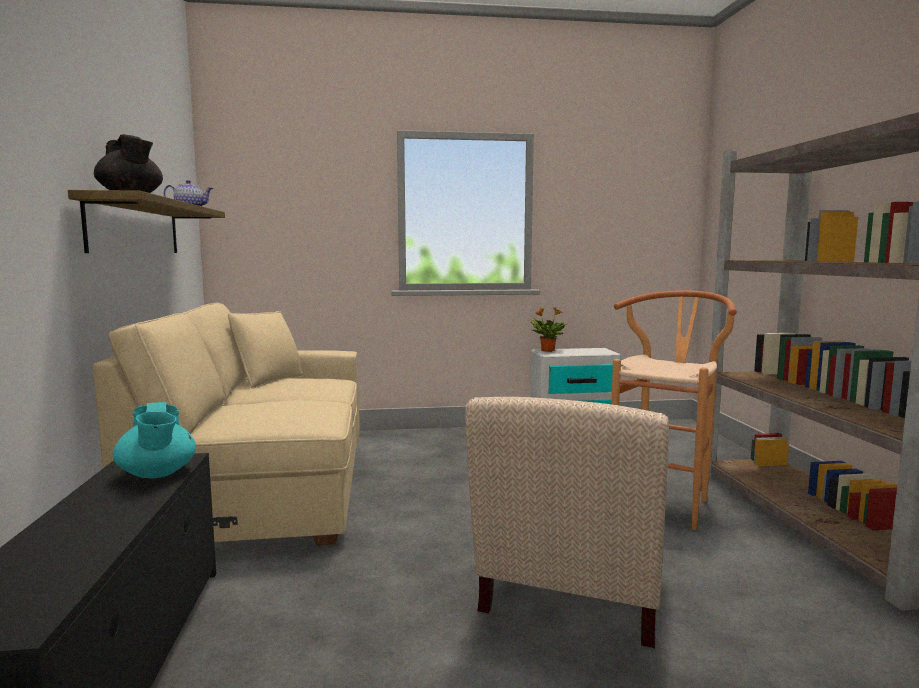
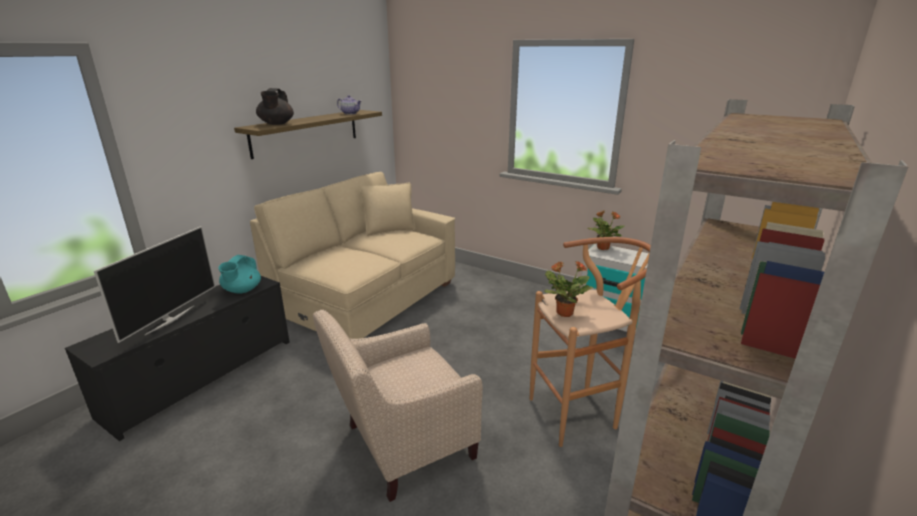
camera: 40 degrees right, 15 degrees up
none -> television [94,226,216,343]
none -> potted plant [544,261,593,317]

